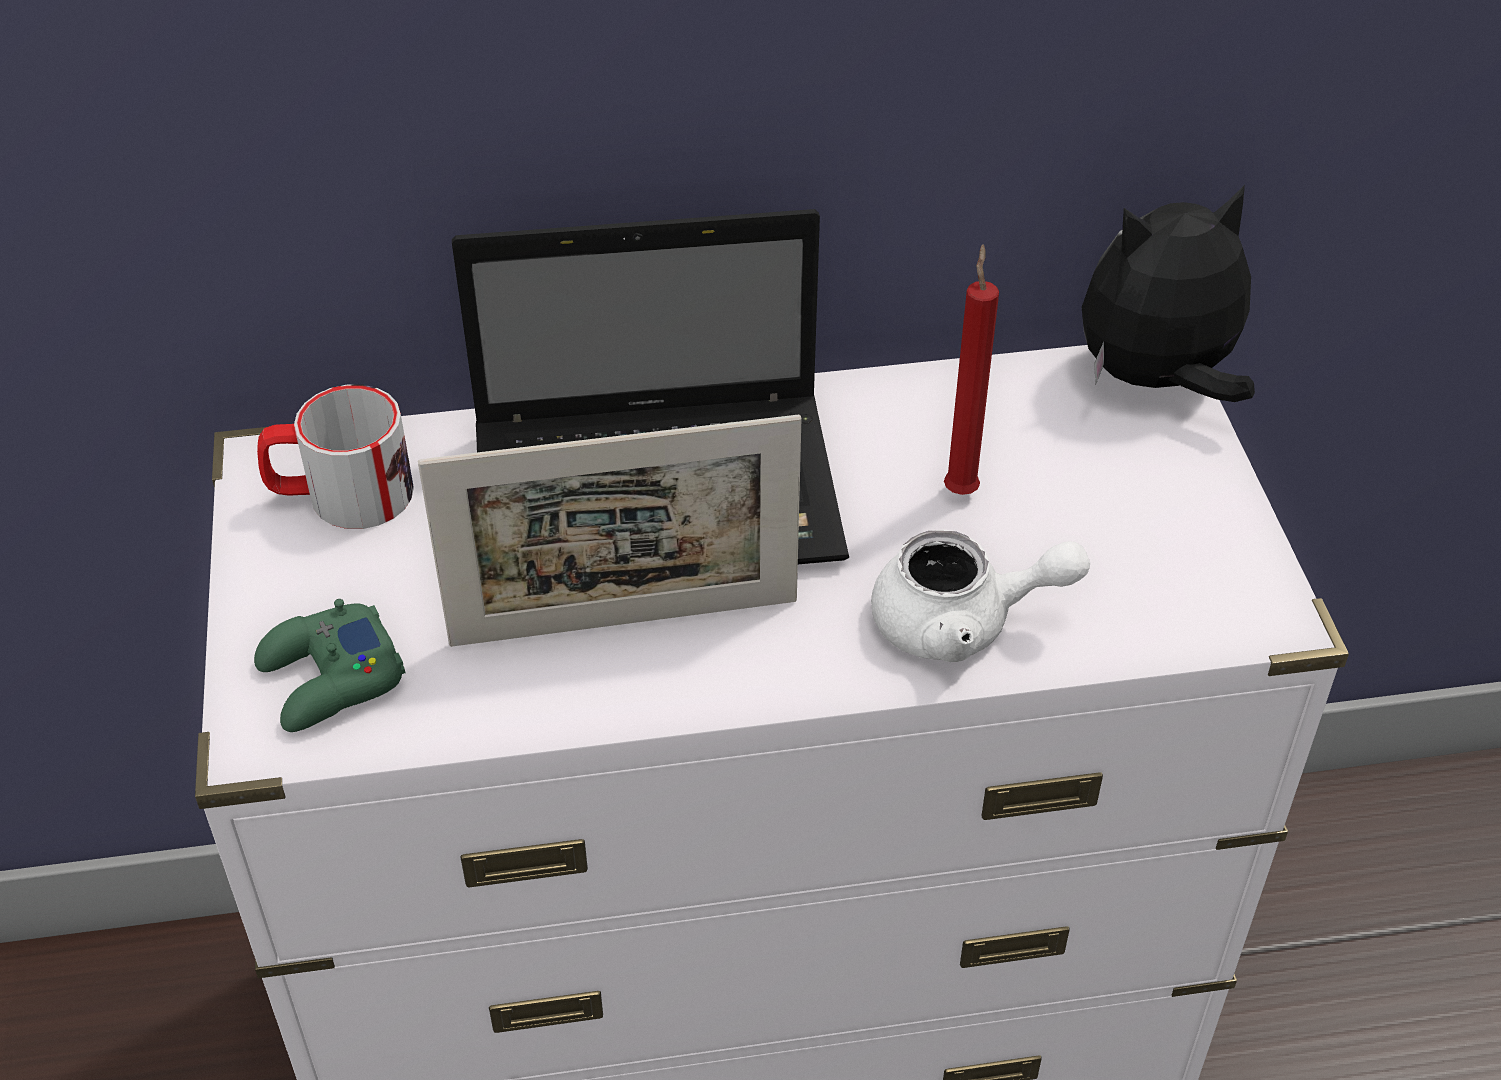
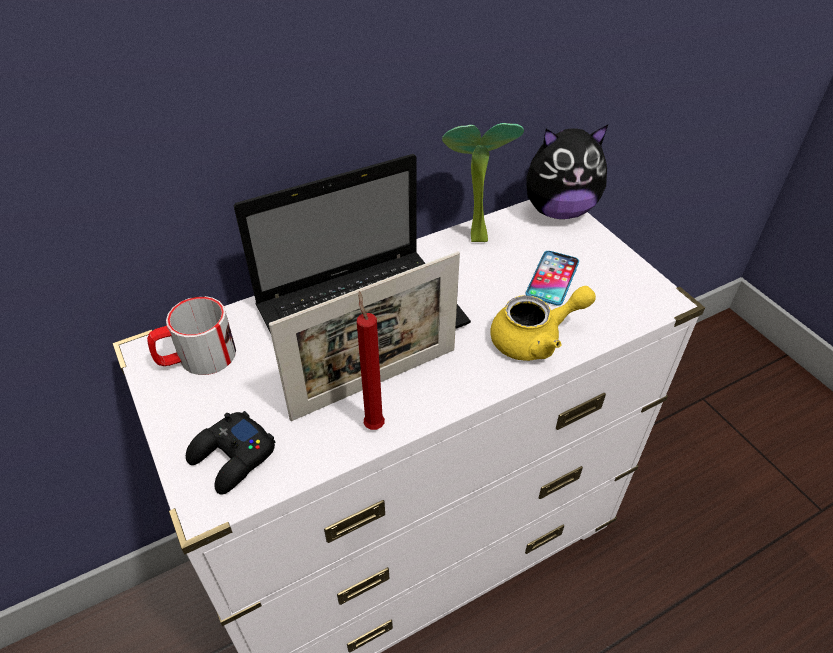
camera: 20 degrees left, 0 degrees up
green game controller [254,599,405,732] -> black game controller [186,411,276,495]
white teapot [871,530,1090,662] -> yellow teapot [490,286,596,361]
red candle [944,244,999,495] -> red candle moved to [357,291,385,430]
plush toy [1082,185,1255,402] -> plush toy turned 150 degrees counterclockwise [526,125,608,219]
none -> potted plant [442,123,524,242]
none -> phone [526,251,579,305]

